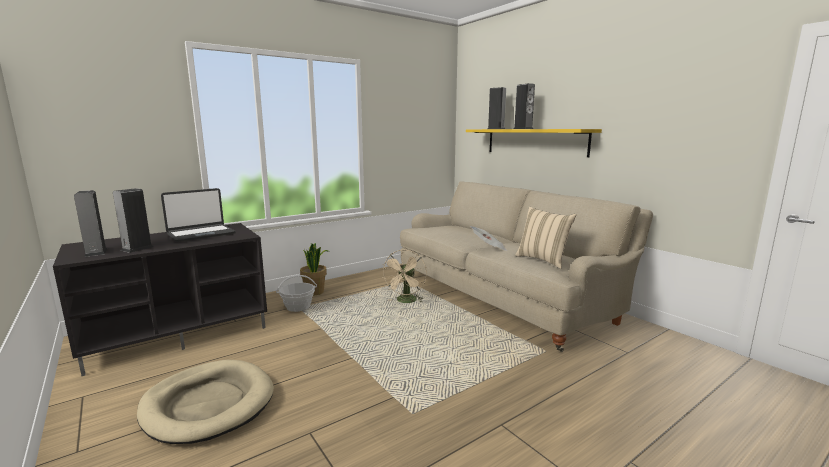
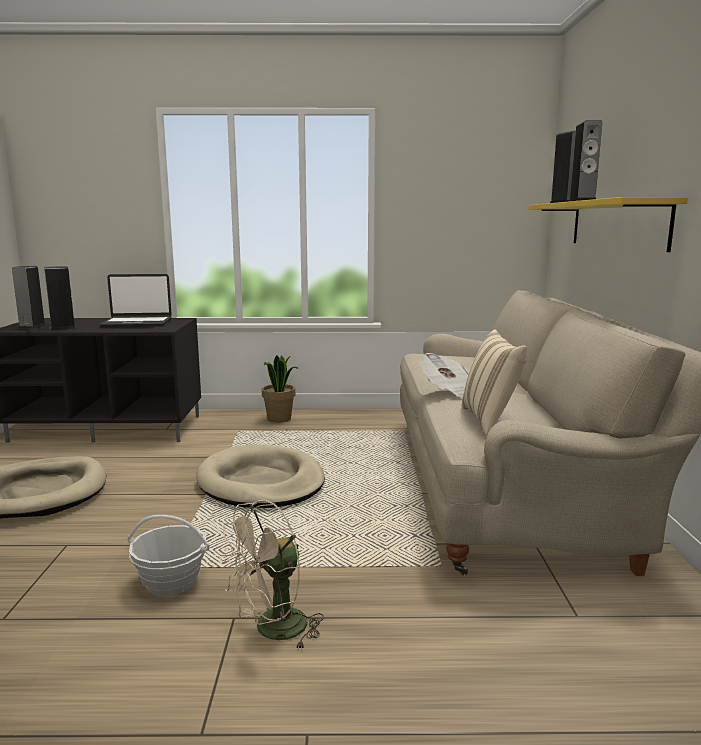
camera: 35 degrees right, 0 degrees up
basket [276,275,317,312] -> basket moved to [127,515,209,596]
beige fan [382,250,427,303] -> beige fan moved to [220,500,324,650]
none -> beige dog bed [196,444,325,508]

